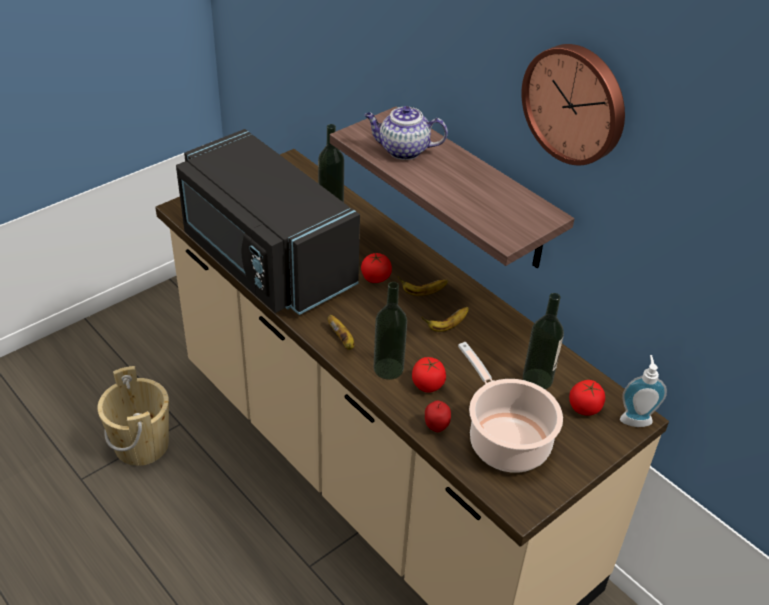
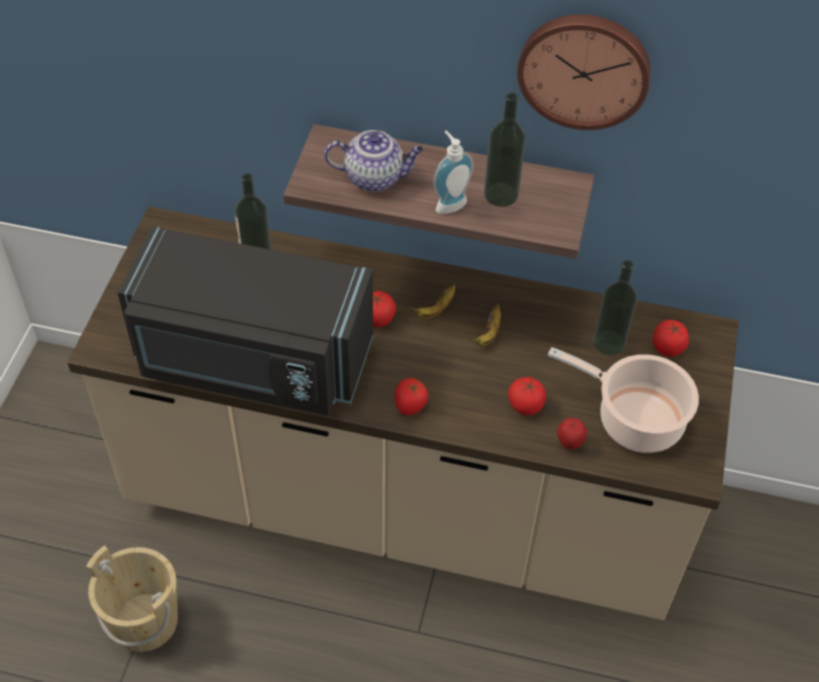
camera: 35 degrees left, 10 degrees up
banana [328,315,355,350] -> tomato [395,378,429,415]
teapot [364,106,448,160] -> teapot turned 150 degrees counterclockwise [324,130,424,192]
bottle [373,282,407,380] -> bottle moved to [484,93,526,207]
soap dispenser [620,355,667,427] -> soap dispenser moved to [433,131,473,214]

